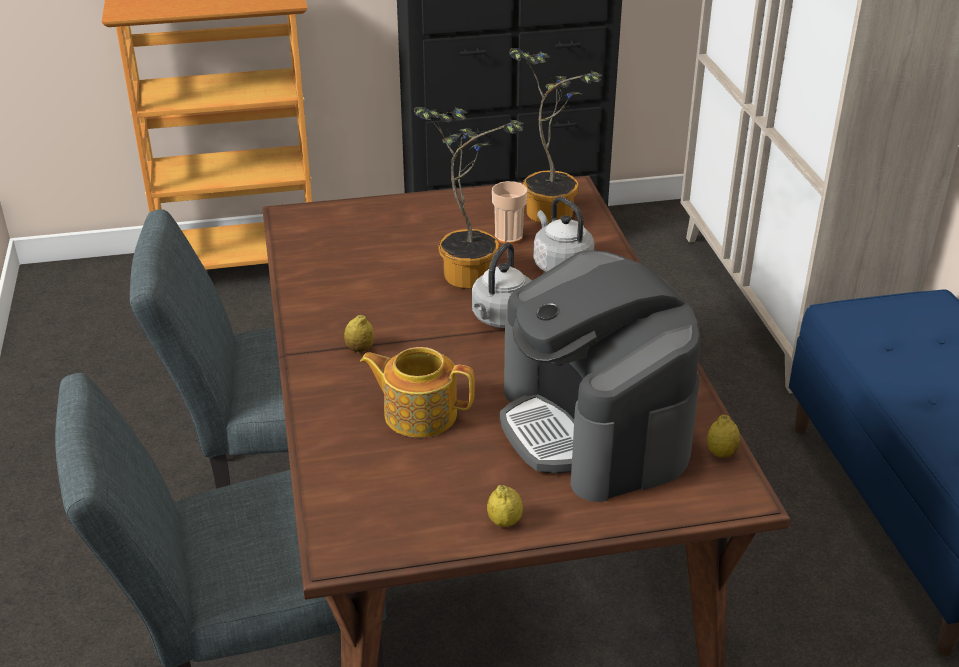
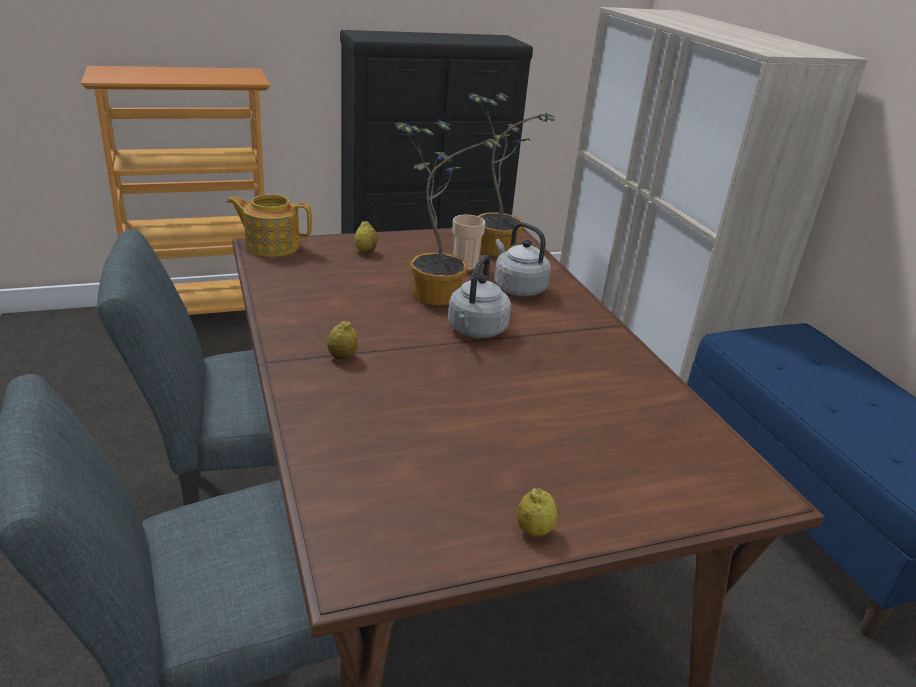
camera: 10 degrees left, 5 degrees down
teapot [360,347,475,438] -> teapot moved to [227,194,312,257]
coffee machine [500,250,701,502] -> none
lemon [707,415,740,458] -> lemon moved to [355,221,377,253]

